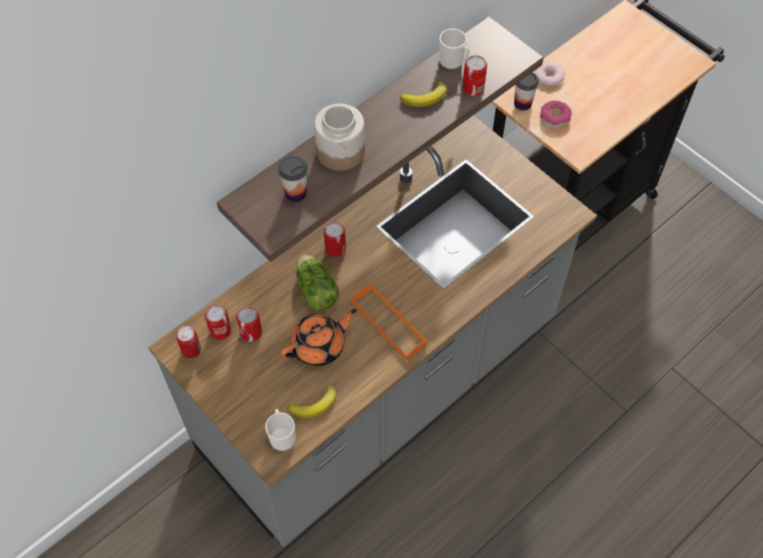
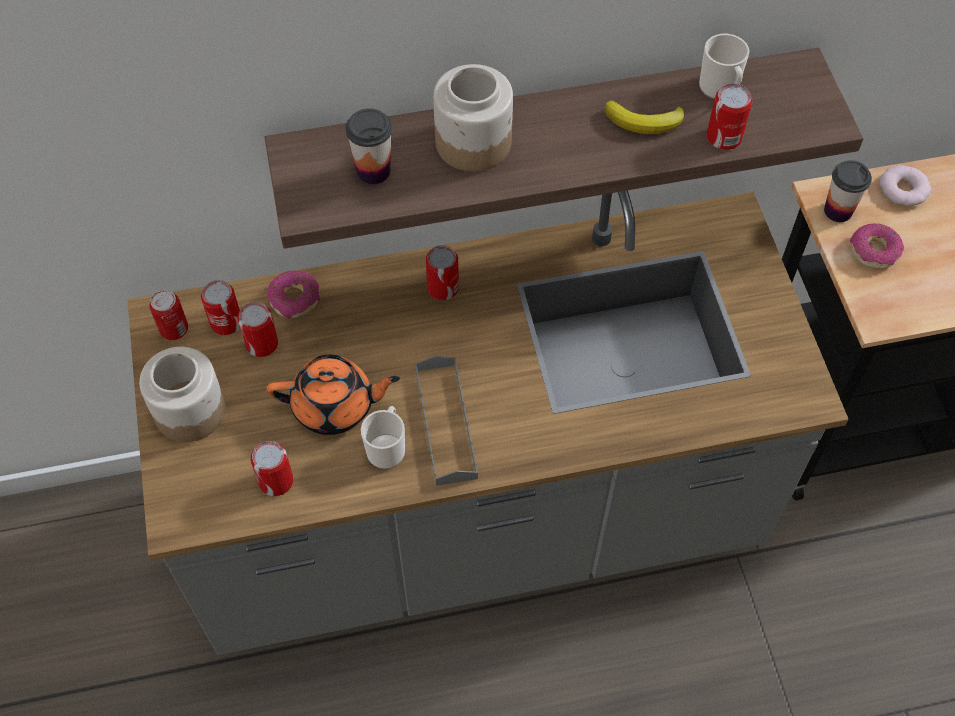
camera: 30 degrees right, 0 degrees up
mug [265,409,296,451] -> mug moved to [361,406,405,469]
banana [288,385,336,418] -> can [251,441,293,496]
lettuce [296,255,339,311] -> none
orange tray [352,284,427,361] -> grey tray [415,356,478,486]
none -> jar [139,347,226,442]
none -> donut [267,270,320,319]

